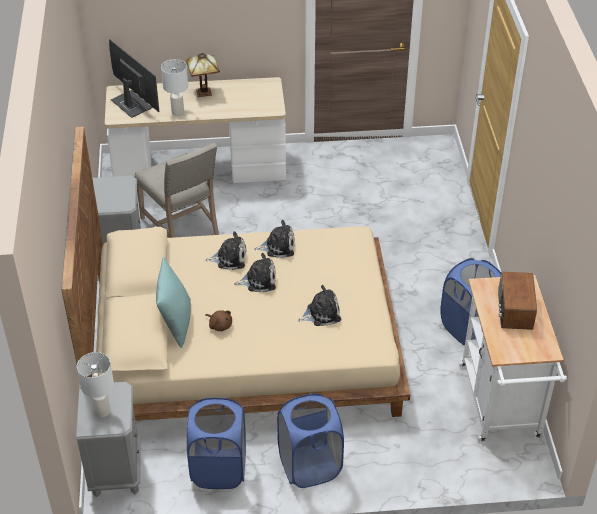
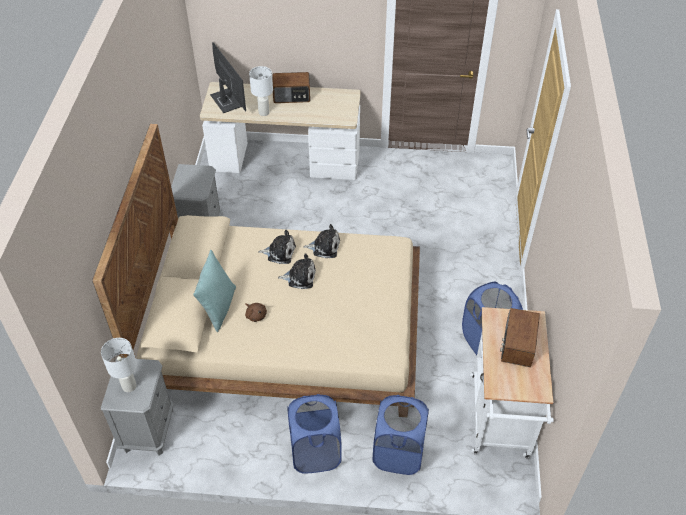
camera: 10 degrees right, 5 degrees up
beige chair [135,143,219,238] -> none
table lamp [186,53,220,97] -> radio [272,72,310,103]
blue laundry basket [187,397,246,489] -> blue laundry basket moved to [373,395,429,475]
plush toy [298,285,341,326] -> none

